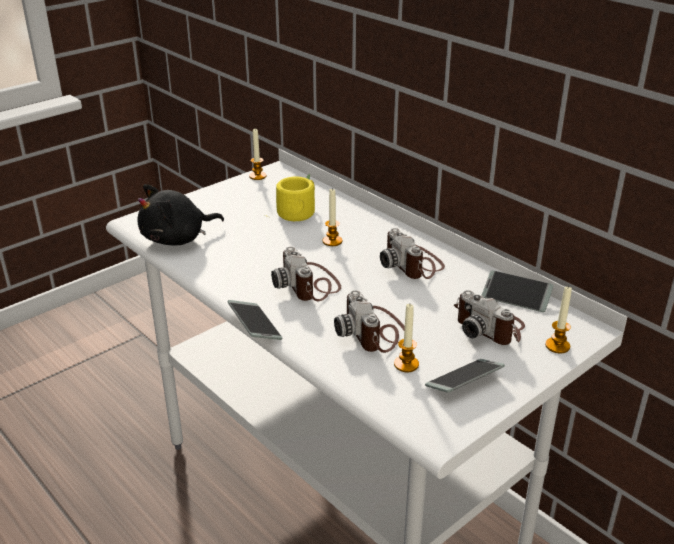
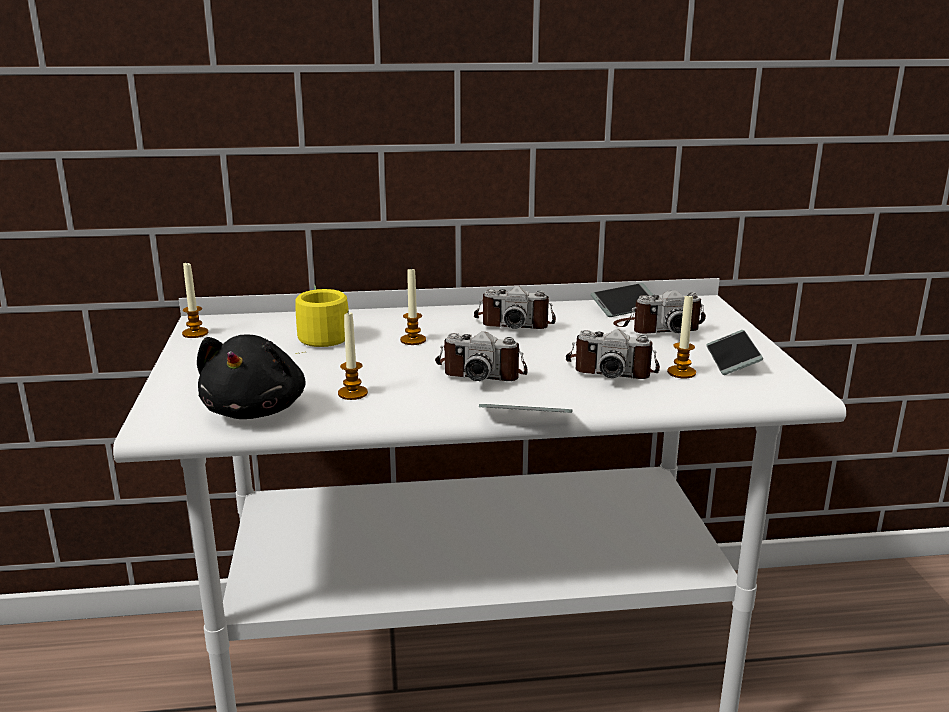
camera: 55 degrees left, 10 degrees down
candle [545,286,572,353] -> candle moved to [338,312,368,400]

